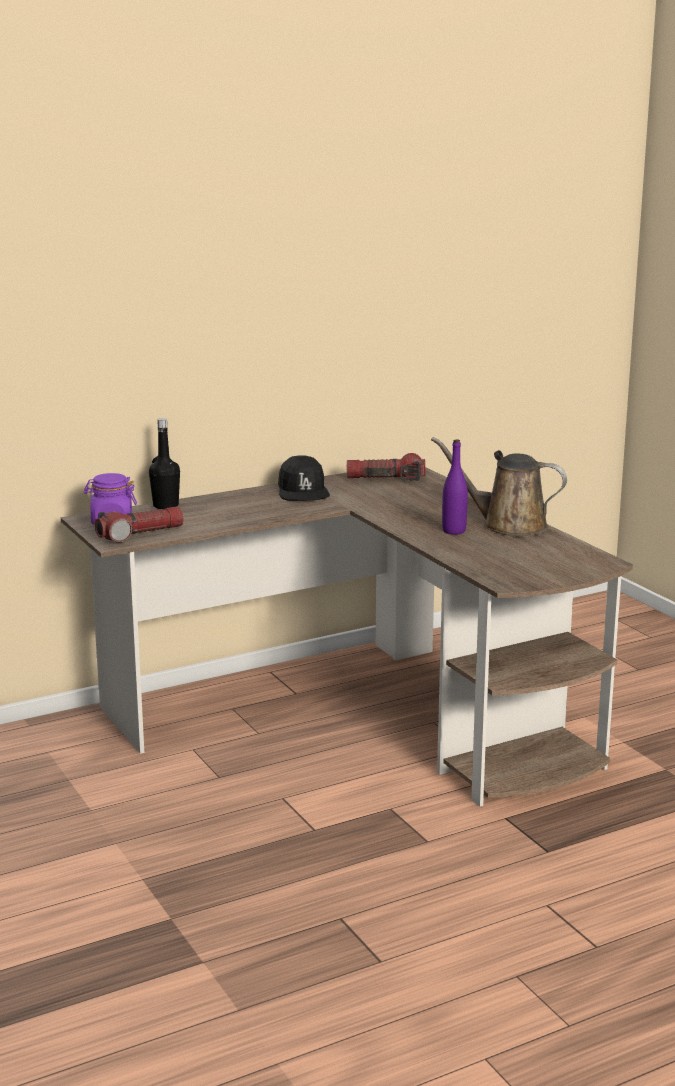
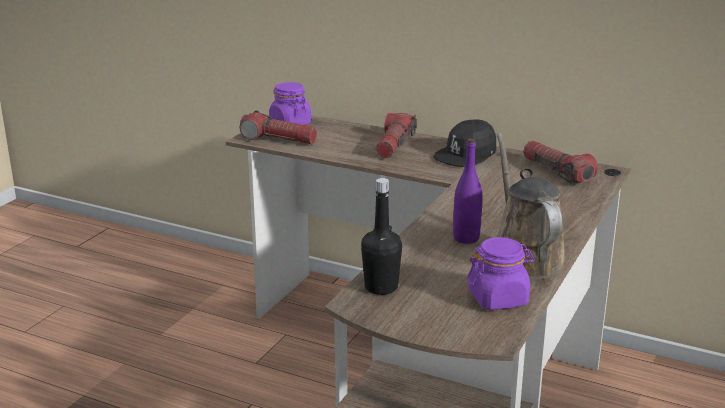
camera: 55 degrees right, 5 degrees up
black bottle [149,418,180,509] -> black bottle moved to [361,178,402,295]
none -> flashlight [376,113,417,158]
none -> purple jar [467,237,535,310]

